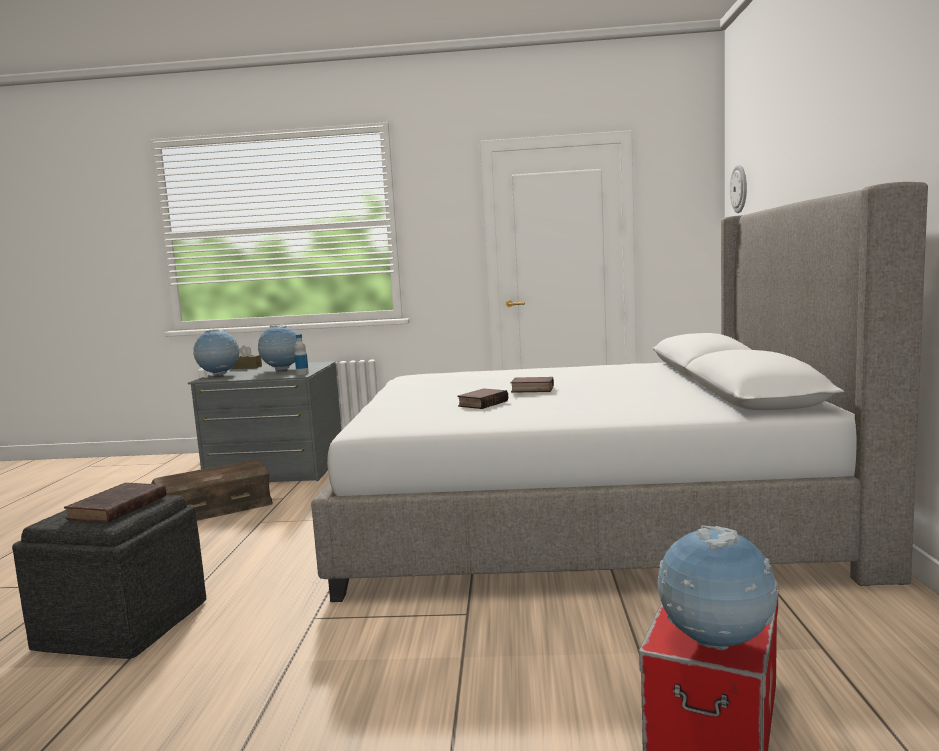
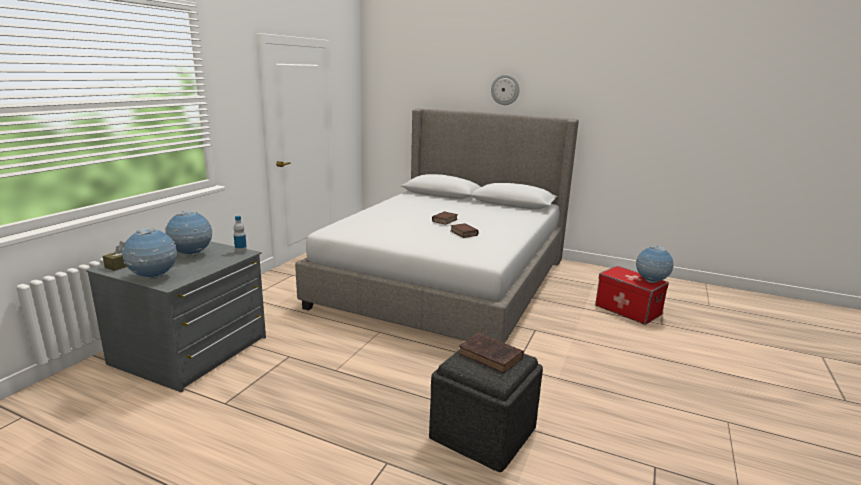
camera: 70 degrees left, 10 degrees up
brown storage box [151,460,273,521] -> none
wall clock [730,165,747,213] -> wall clock moved to [491,74,520,105]

